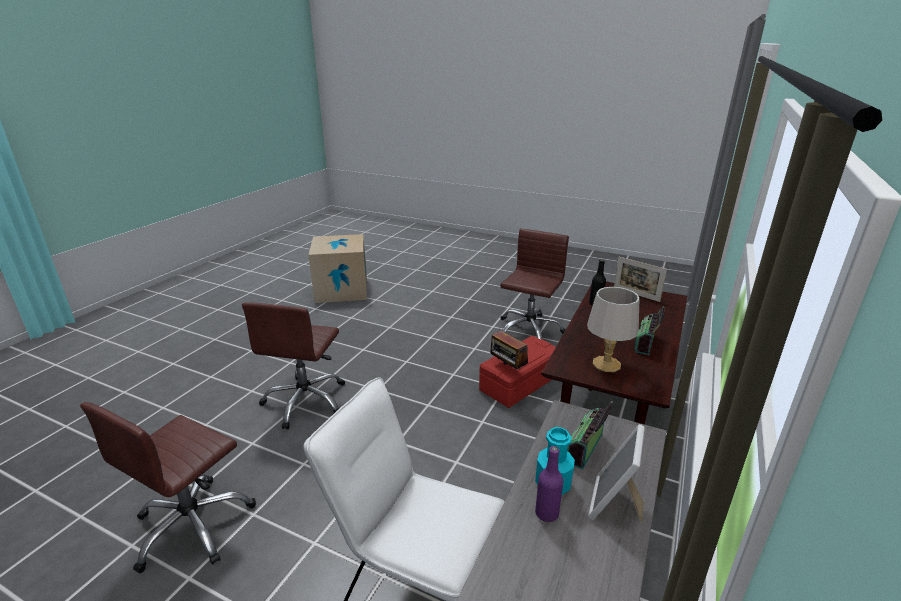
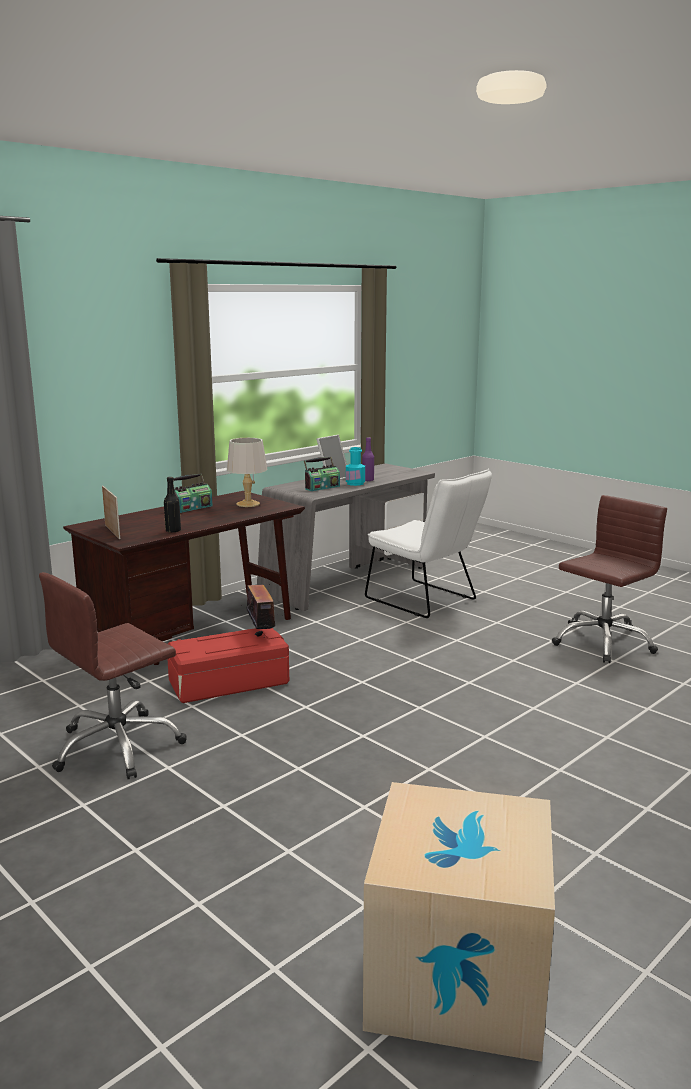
camera: 160 degrees left, 10 degrees down
brown office chair [242,302,345,430] -> none

